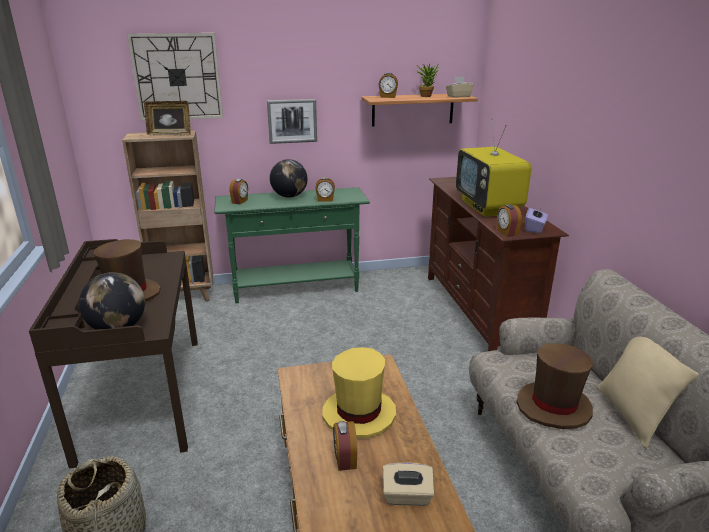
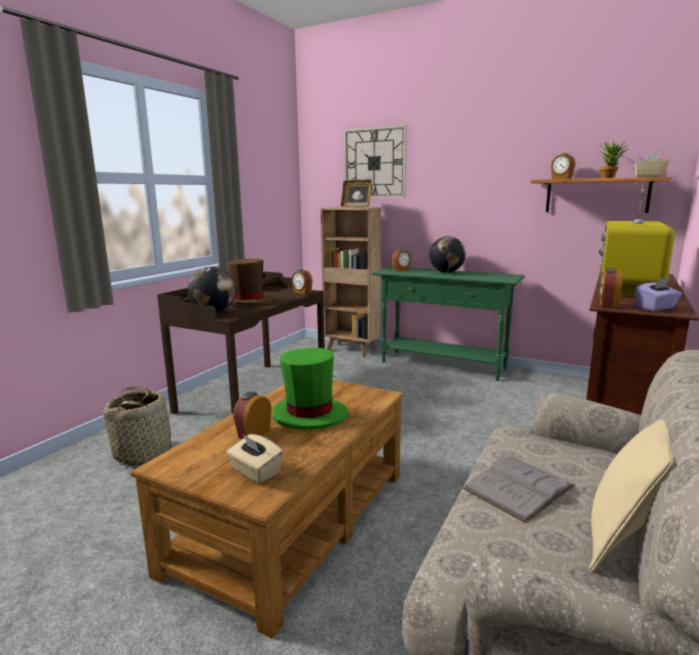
camera: 40 degrees right, 10 degrees down
picture [267,99,317,144] -> none
alarm clock [315,177,335,202] -> alarm clock moved to [292,269,313,295]
yellow hat [322,347,396,438] -> green hat [273,348,348,430]
brown hat [516,343,593,429] -> grey book [463,457,576,523]

